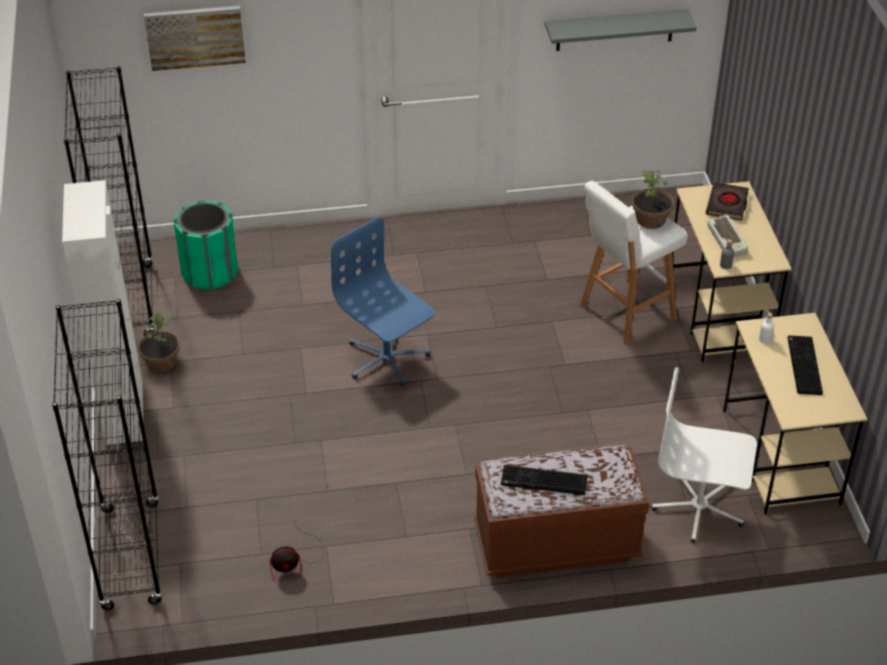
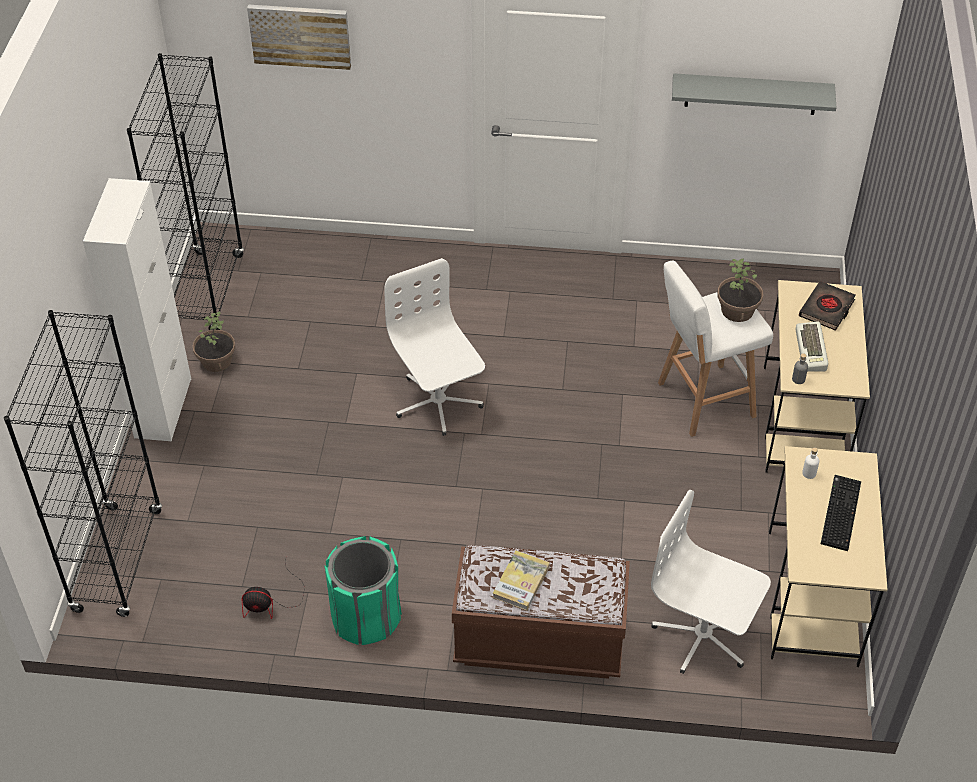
camera: 15 degrees right, 5 degrees up
green trash can [174,200,238,290] -> green trash can moved to [325,536,402,645]
blue office chair [331,217,435,387] -> white office chair [384,258,485,436]
keyboard [501,465,588,495] -> book [492,550,550,610]

